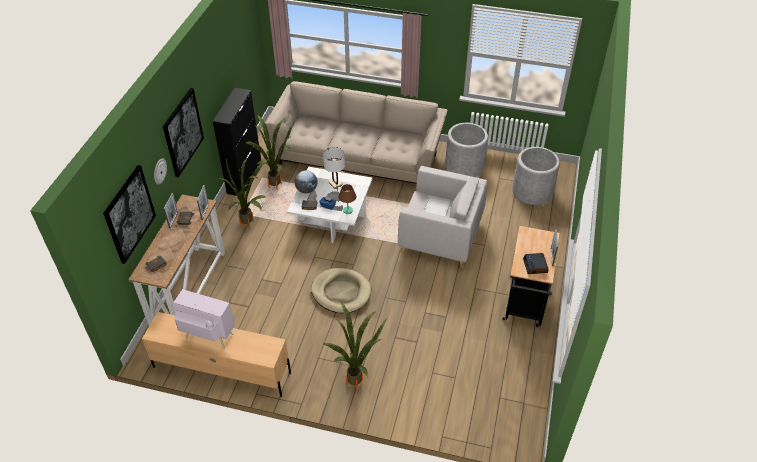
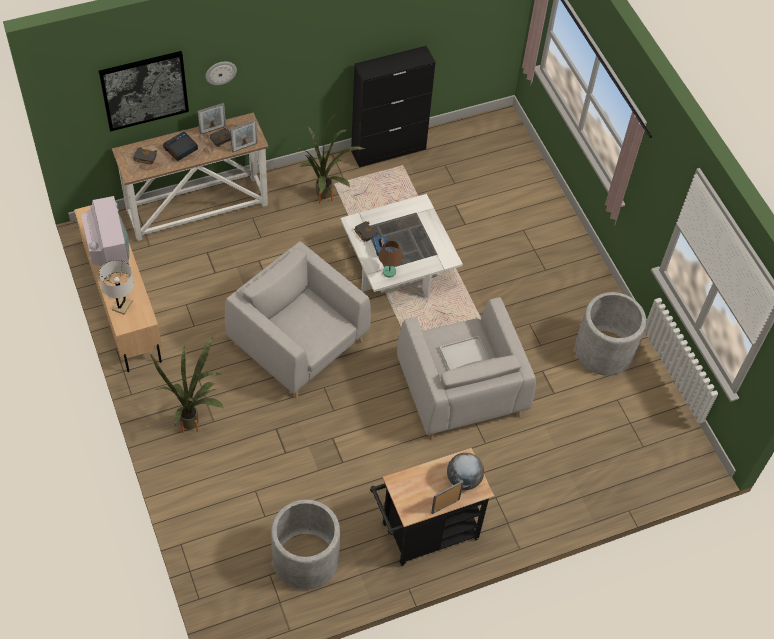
camera: 50 degrees right, 10 degrees up
picture [163,88,204,177] -> none
potted plant [245,115,294,190] -> none
beige sofa [265,81,448,184] -> none
globe [294,170,318,193] -> globe moved to [447,453,484,490]
beige dog bed [311,268,371,313] -> grey armchair [225,241,371,398]
white table lamp [323,147,345,188] -> white table lamp moved to [99,260,134,315]
grey planter [512,147,560,205] -> grey planter moved to [271,500,340,590]
alarm clock [523,253,549,274] -> alarm clock moved to [163,131,198,161]

